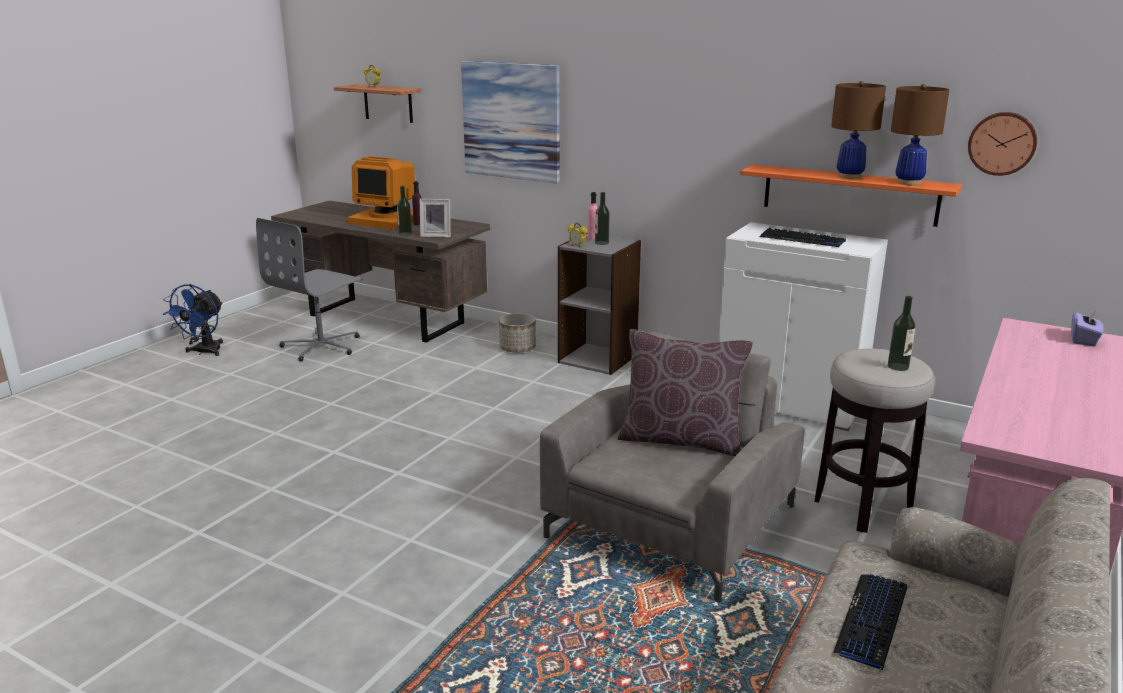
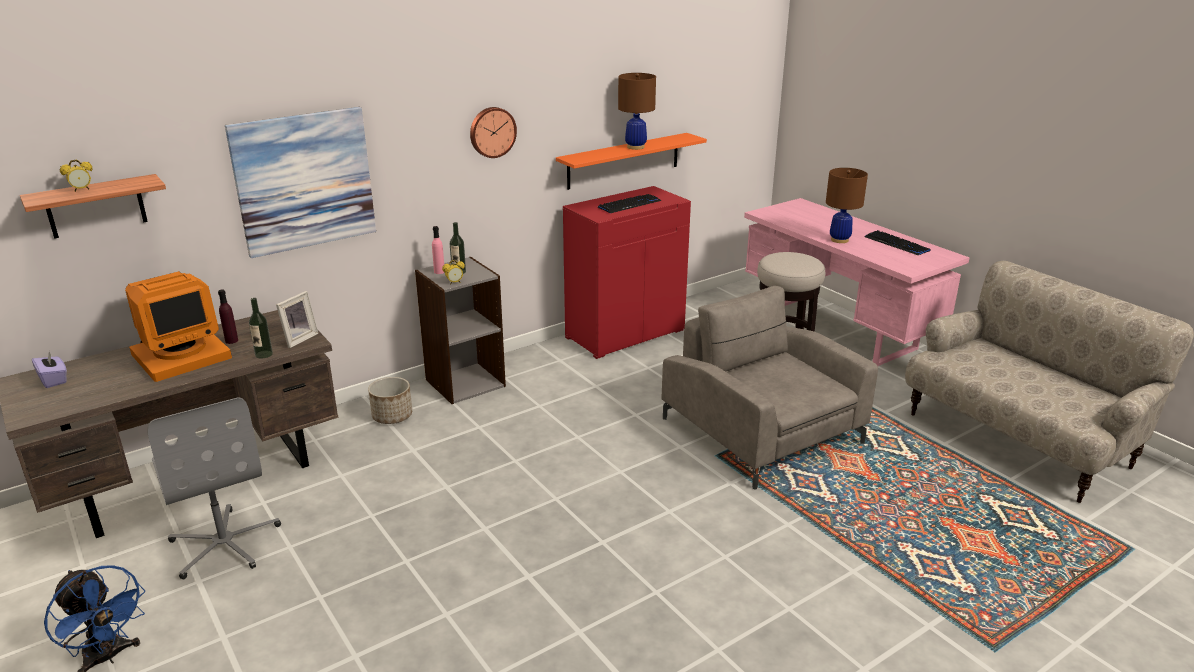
camera: 65 degrees left, 5 degrees up
brown pillow [618,329,753,456] -> none
white cabinet [719,222,888,431] -> red cabinet [563,186,691,359]
keyboard [833,574,907,670] -> keyboard moved to [864,230,931,255]
bottle [888,296,916,371] -> none
brown table lamp [891,84,950,185] -> brown table lamp moved to [826,168,868,243]
wall clock [968,112,1037,176] -> wall clock moved to [470,107,517,158]
purple tissue box [1071,309,1103,346] -> purple tissue box moved to [32,352,67,388]

